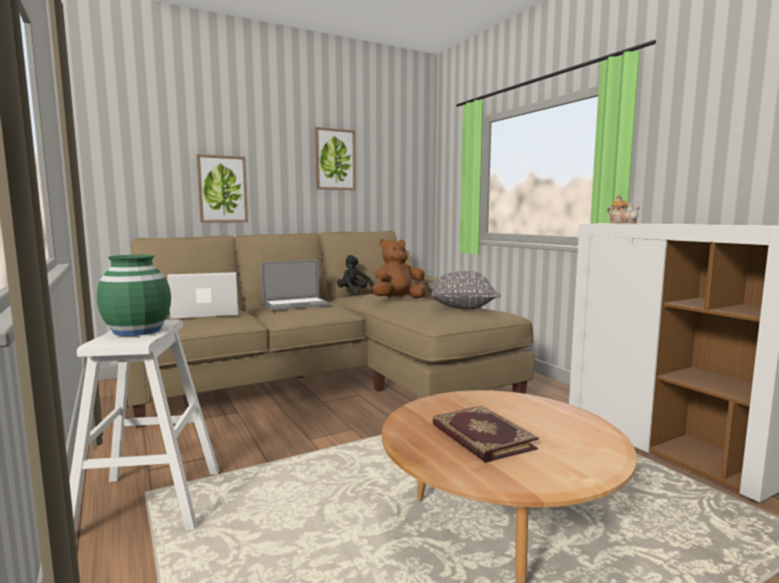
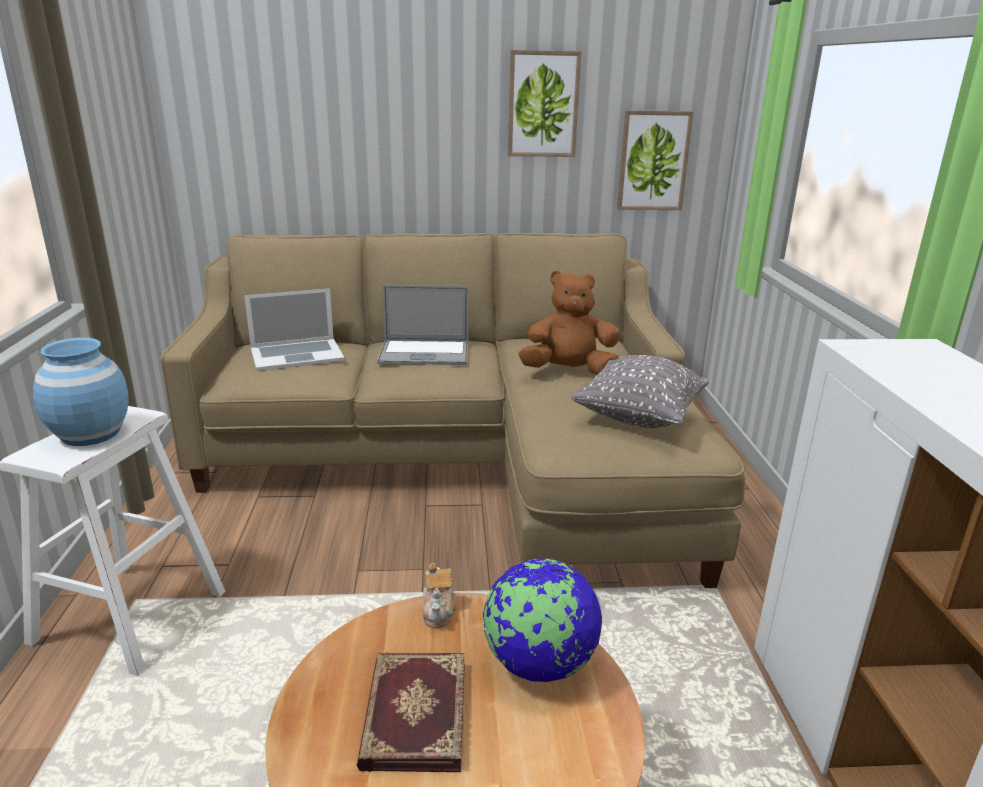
camera: 25 degrees right, 15 degrees up
green vase [97,255,171,336] -> blue vase [33,338,129,446]
laptop [167,272,238,319] -> laptop turned 150 degrees clockwise [244,288,345,371]
picture [197,154,248,223] -> picture moved to [617,110,693,210]
black plush toy [337,255,374,296] -> none
teapot [606,195,640,224] -> teapot moved to [423,563,456,628]
none -> globe [483,558,602,682]

